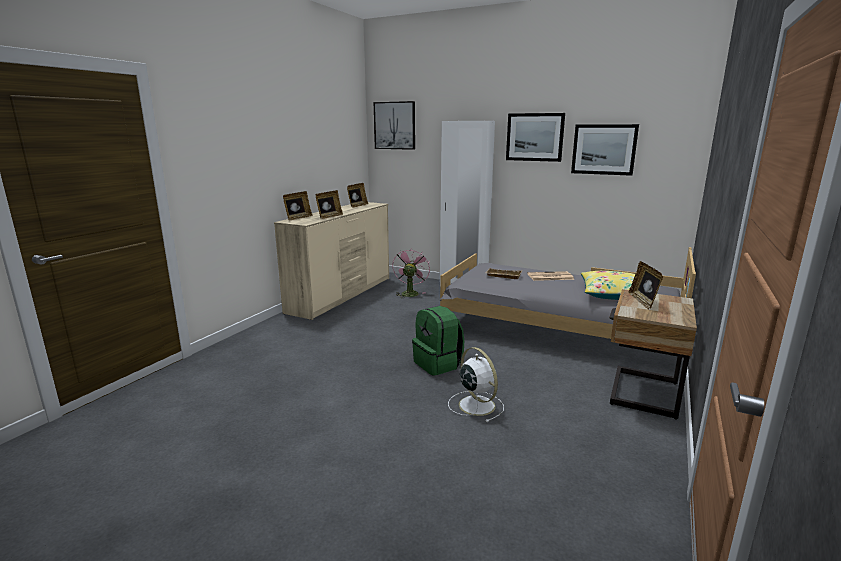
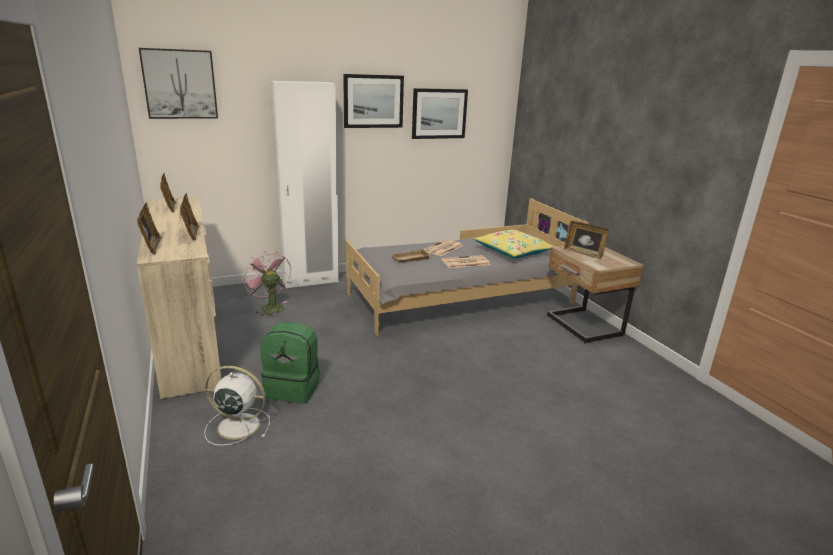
camera: 50 degrees left, 5 degrees up
green backpack [412,306,464,376] -> green backpack moved to [260,322,320,403]
white fan [448,347,504,422] -> white fan moved to [204,366,270,446]
none -> newspaper [441,255,490,268]

